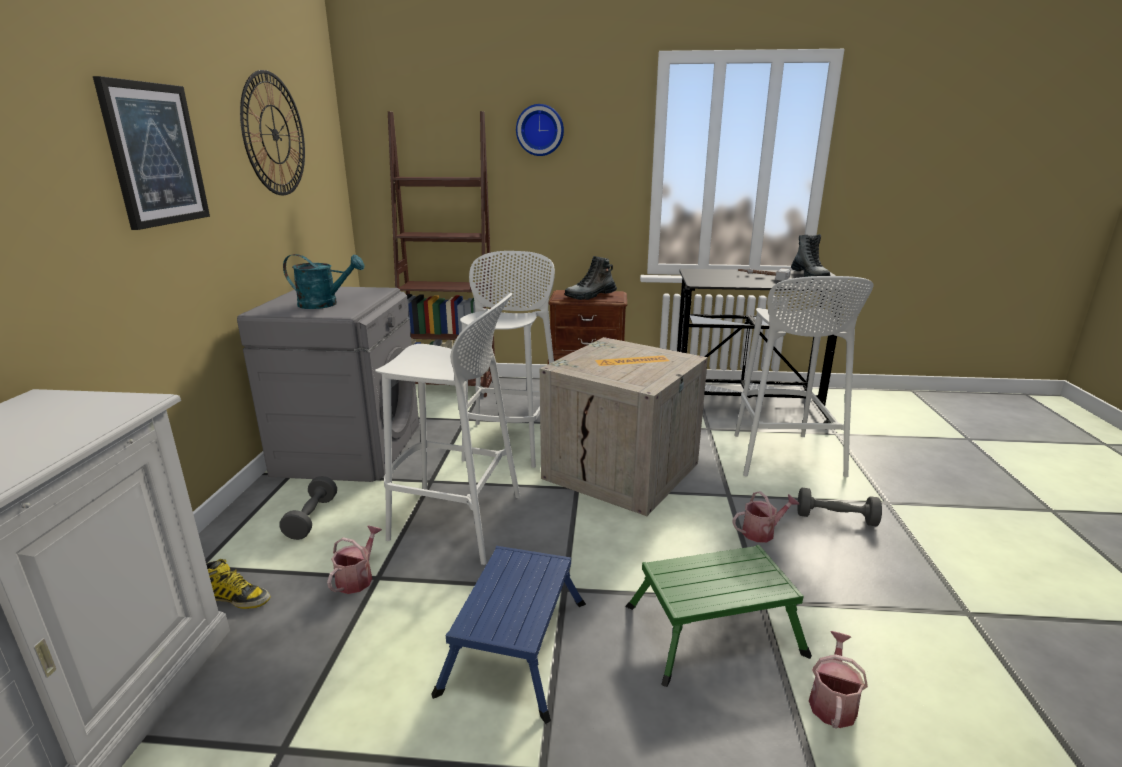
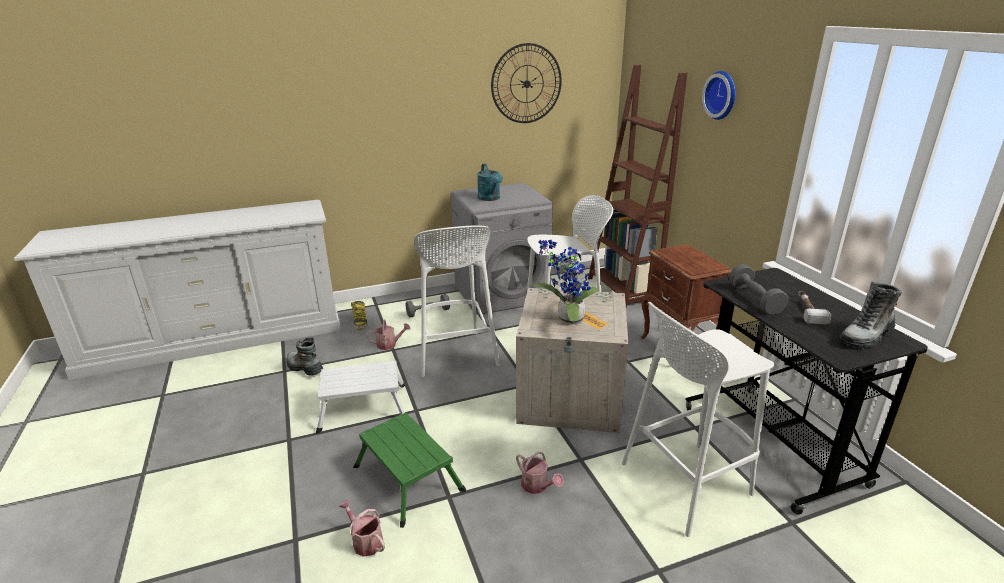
camera: 65 degrees right, 5 degrees up
picture [93,76,210,230] -> none
blue step ladder [431,546,586,724] -> white step ladder [316,361,405,434]
boot [564,256,617,300] -> boot moved to [287,337,323,376]
grey dumbbell [797,488,882,526] -> grey dumbbell moved to [729,264,788,315]
watering can [809,631,868,728] -> watering can turned 135 degrees counterclockwise [338,499,385,557]
none -> potted plant [533,240,599,325]

